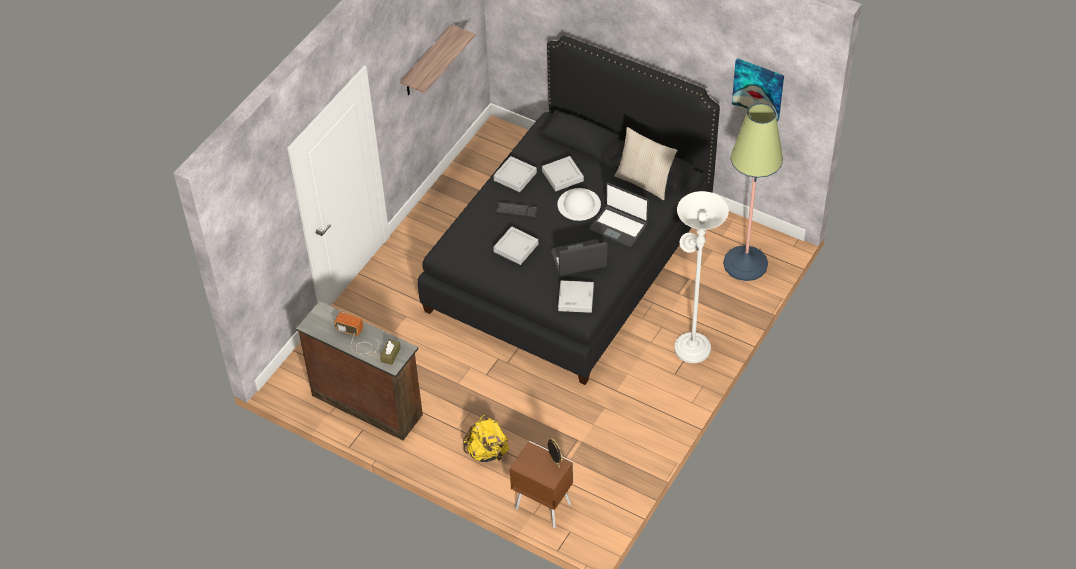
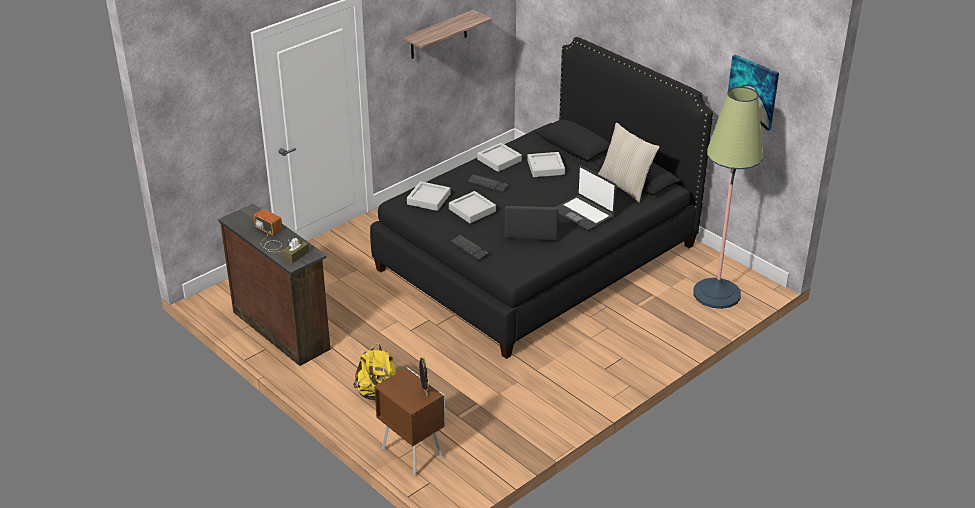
camera: 15 degrees right, 15 degrees down
white hat [557,188,601,221] -> none
grey tray [558,281,594,313] -> grey tray moved to [407,181,451,211]
white floor lamp [674,191,729,363] -> none
none -> keyboard [449,234,489,261]

